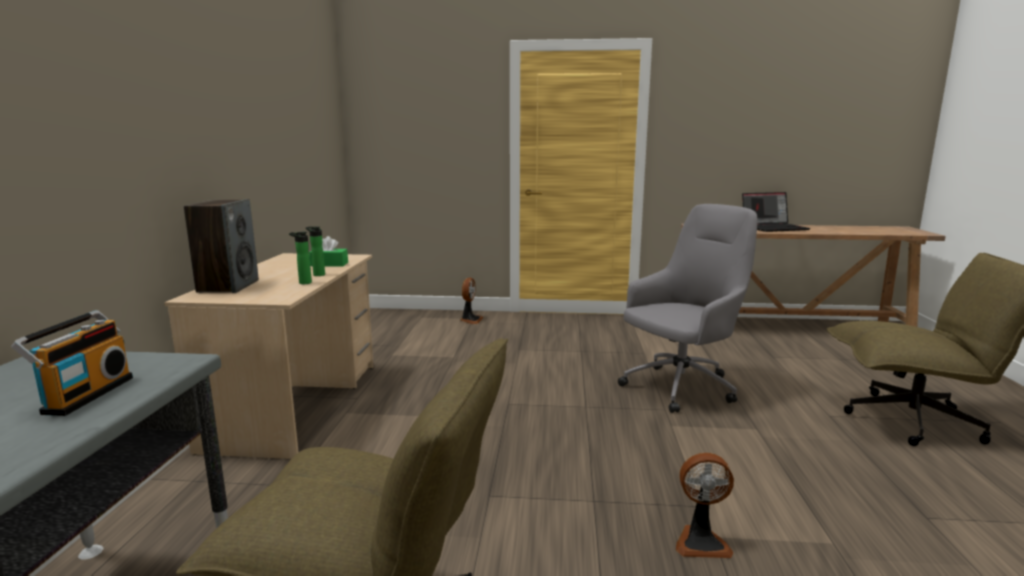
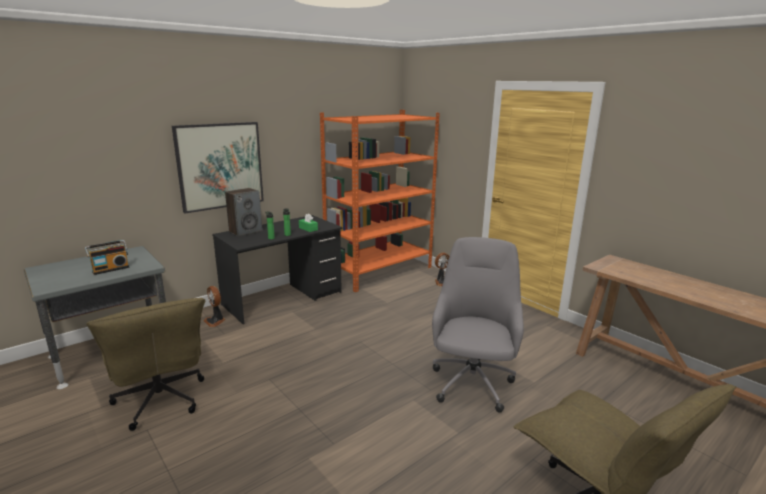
camera: 45 degrees right, 5 degrees up
beige desk [164,253,373,459] -> black desk [212,215,342,324]
grey office chair [618,204,757,413] -> grey office chair turned 90 degrees counterclockwise [432,237,524,413]
fan [676,453,734,558] -> fan moved to [203,286,226,327]
laptop [742,192,810,232] -> none
none -> picture [172,122,264,214]
none -> orange bookcase [320,110,440,292]

